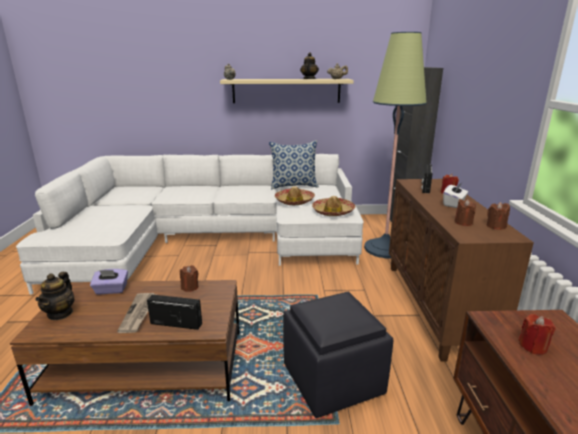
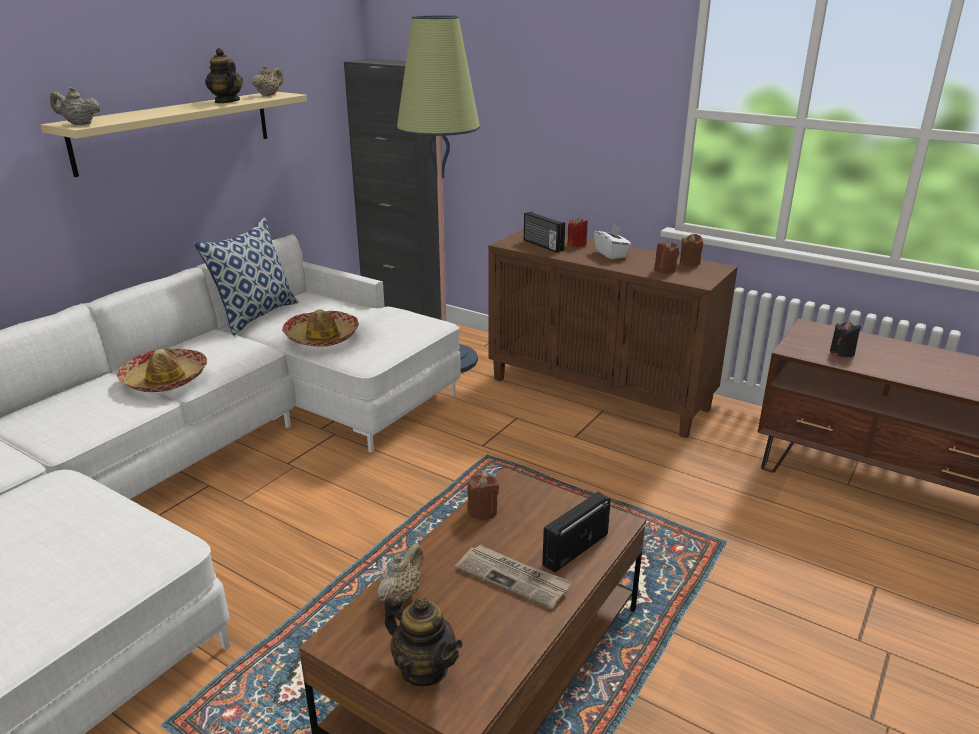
camera: 55 degrees left, 5 degrees up
purple tissue box [90,269,128,294] -> beige teapot [377,543,424,602]
black ottoman [283,292,393,418] -> none
hat [312,196,355,216] -> hat moved to [117,348,207,392]
red candle [518,314,556,355] -> black candle [830,321,861,357]

